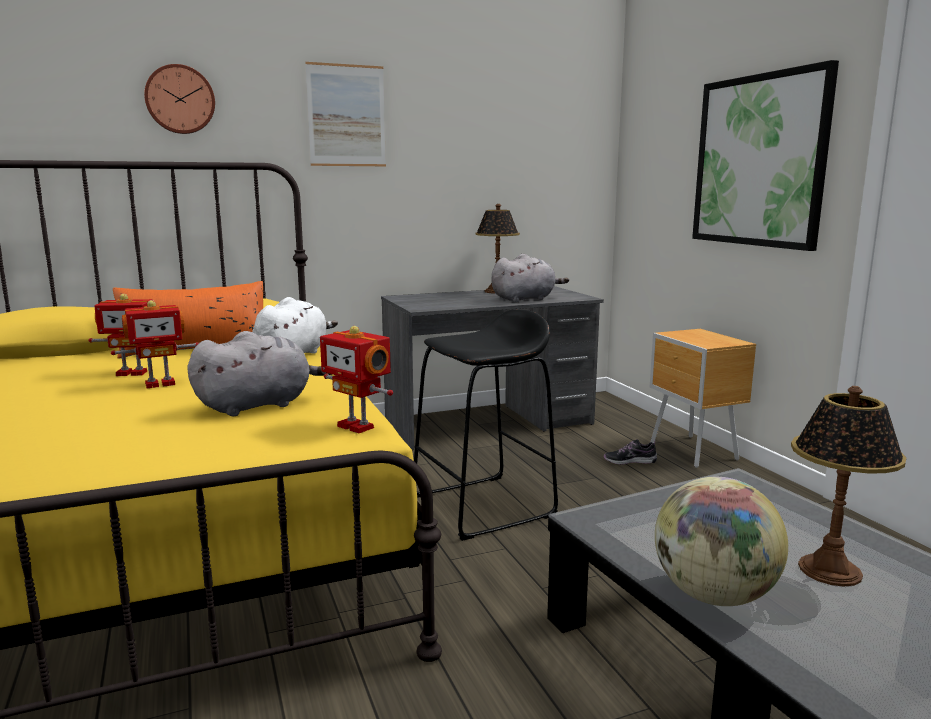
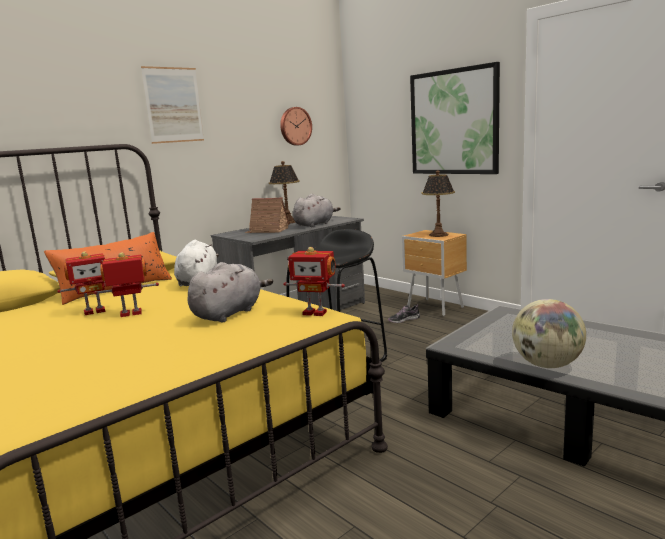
camera: 20 degrees left, 0 degrees up
toy robot [111,300,199,388] -> toy robot turned 150 degrees counterclockwise [94,252,159,317]
wall clock [144,64,215,134] -> wall clock moved to [280,107,312,145]
table lamp [791,386,906,587] -> table lamp moved to [421,170,455,237]
none -> toy house [245,197,290,233]

